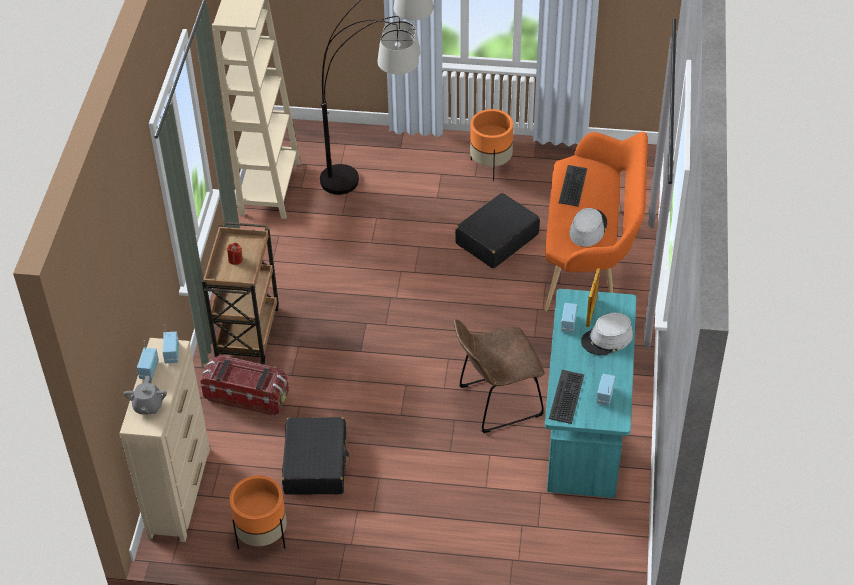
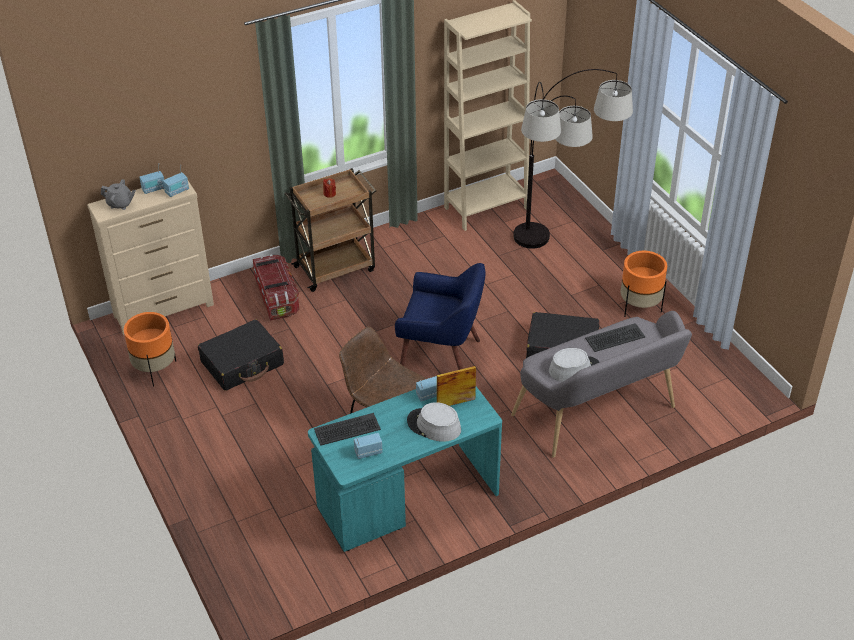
camera: 55 degrees right, 5 degrees down
grey teapot [124,376,167,415] -> grey teapot turned 135 degrees counterclockwise [101,179,136,210]
orange bench [545,132,648,311] -> grey bench [511,311,692,458]
none -> blue armchair [395,263,485,370]

